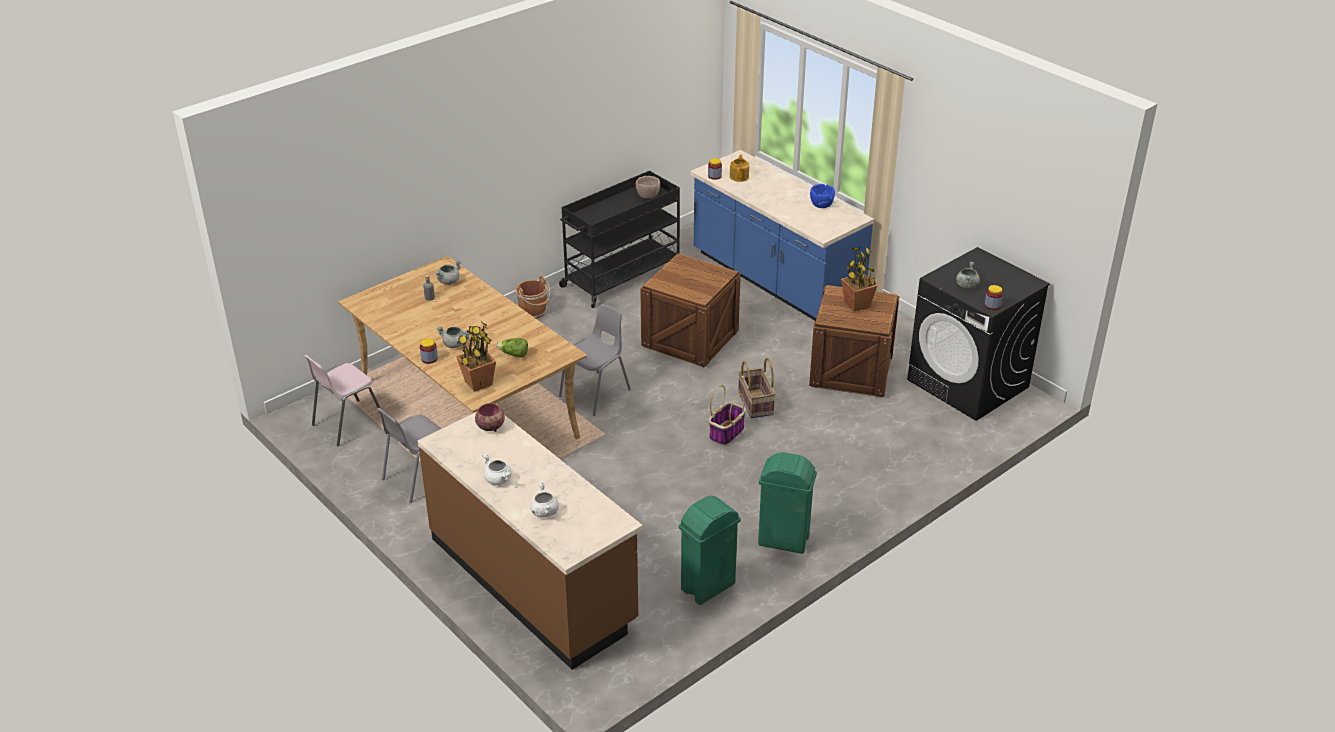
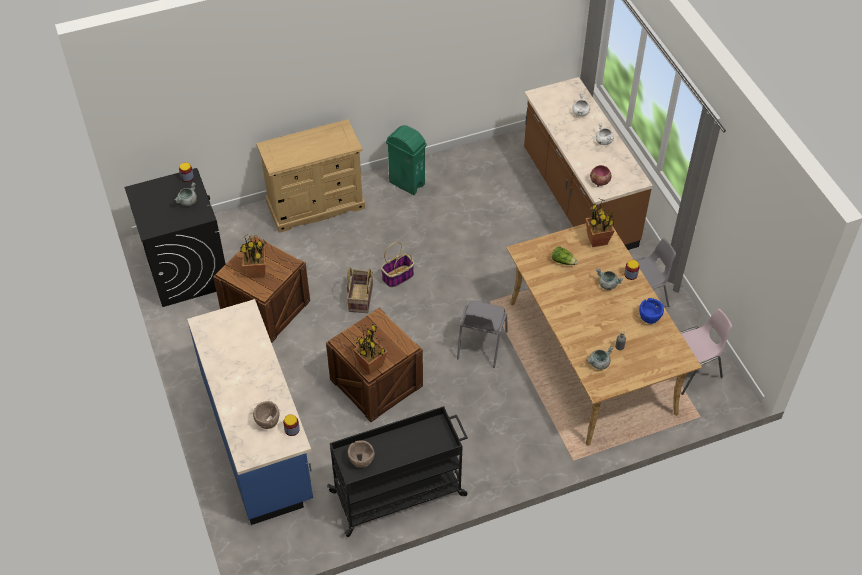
camera: 160 degrees left, 15 degrees up
brown bucket [516,276,550,319] -> none
grey chair [559,304,631,416] -> grey chair turned 45 degrees counterclockwise [457,301,508,368]
green trash can [679,496,741,605] -> none
teapot [730,155,749,182] -> brown bowl [253,401,280,429]
blue bowl [810,184,835,208] -> blue bowl moved to [639,298,664,324]
none -> beige dresser [256,119,365,233]
none -> potted plant [353,324,387,374]

